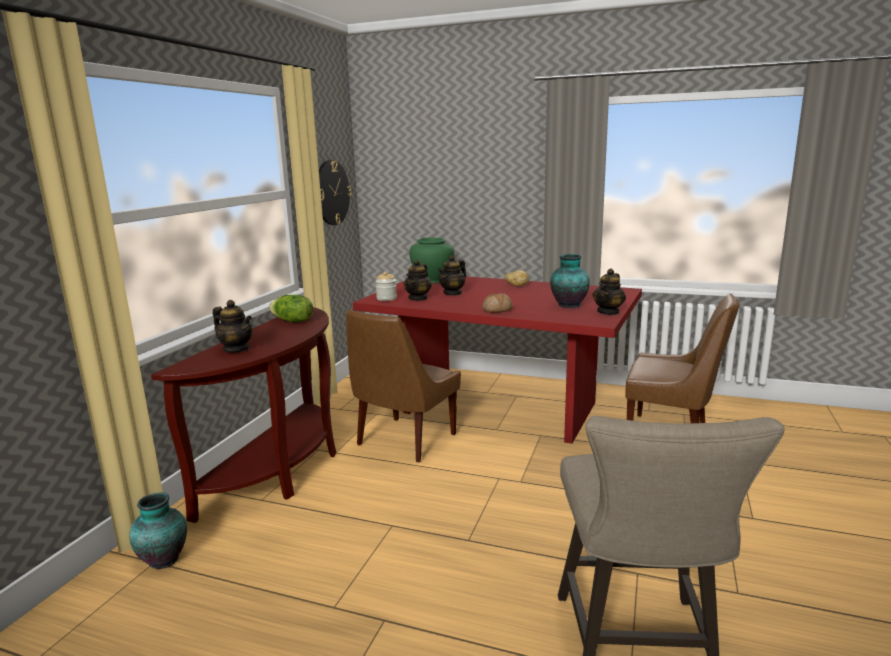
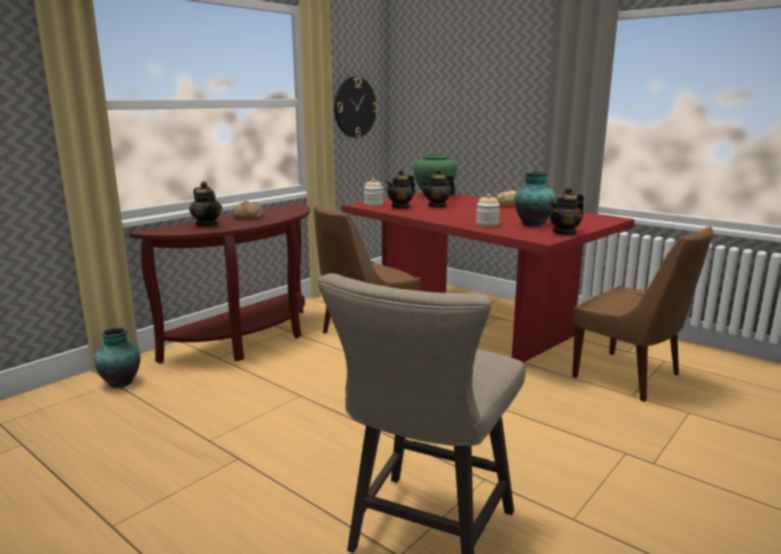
camera: 20 degrees right, 0 degrees up
lettuce [269,295,313,322] -> none
bread [483,293,513,313] -> bread moved to [234,201,264,219]
none -> jar [476,194,500,227]

